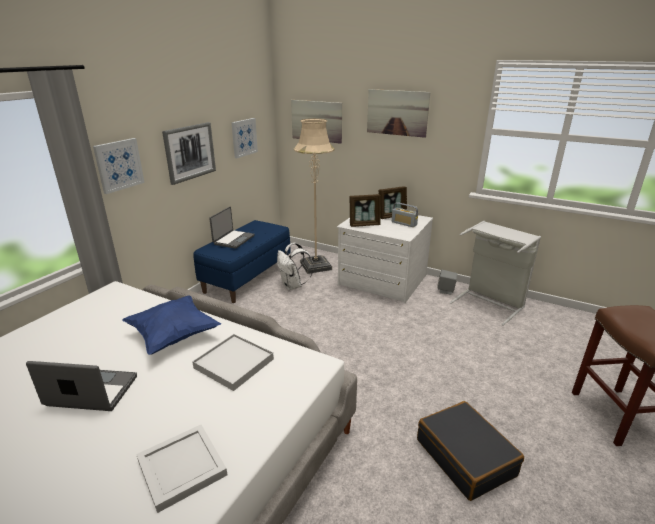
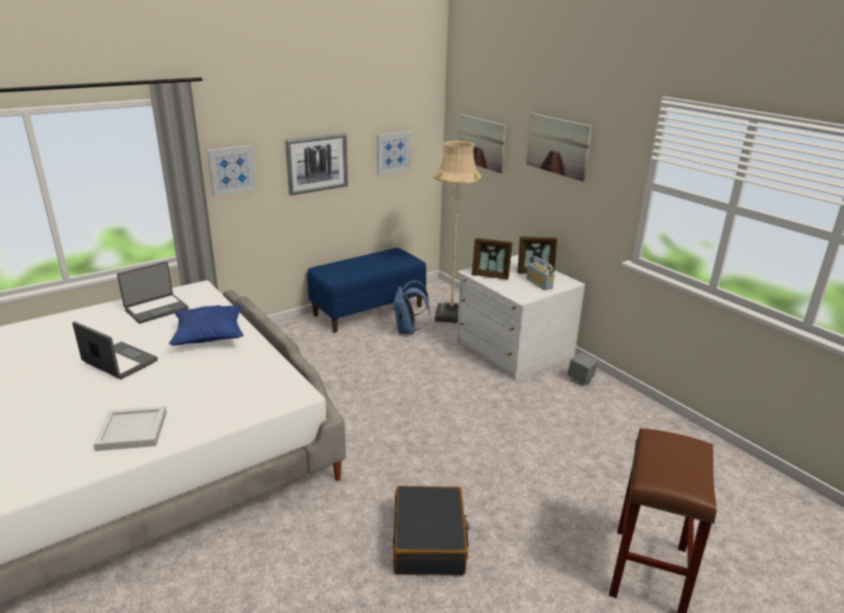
camera: 25 degrees right, 0 degrees up
white tray [192,334,274,391] -> none
laptop [209,207,255,249] -> laptop moved to [117,261,188,324]
white backpack [277,243,314,290] -> blue backpack [393,281,430,334]
grey laundry basket [450,221,541,326] -> none

